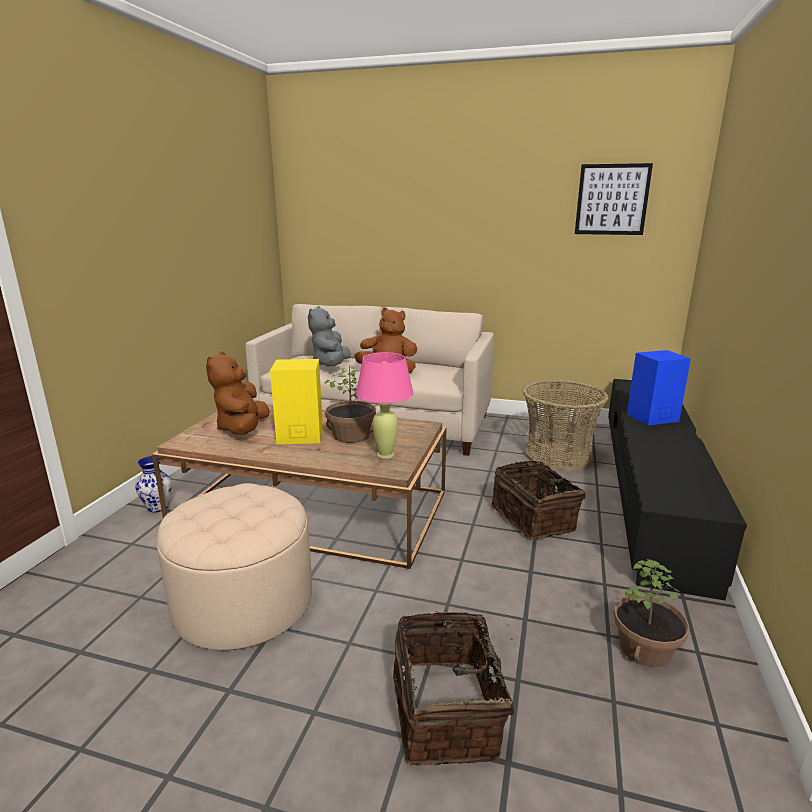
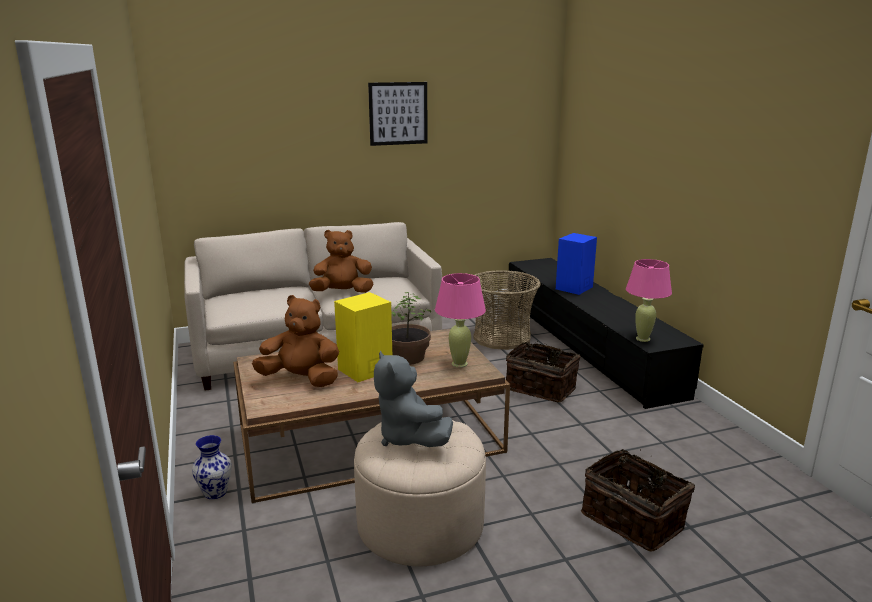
camera: 35 degrees left, 0 degrees up
brown plush toy [206,351,270,435] -> brown plush toy turned 135 degrees clockwise [252,295,339,387]
grey plush toy [308,306,351,366] -> grey plush toy moved to [374,351,453,447]
picture [575,163,653,235] -> picture moved to [368,82,428,146]
potted plant [614,559,689,667] -> none
none -> pink table lamp [626,259,672,342]

